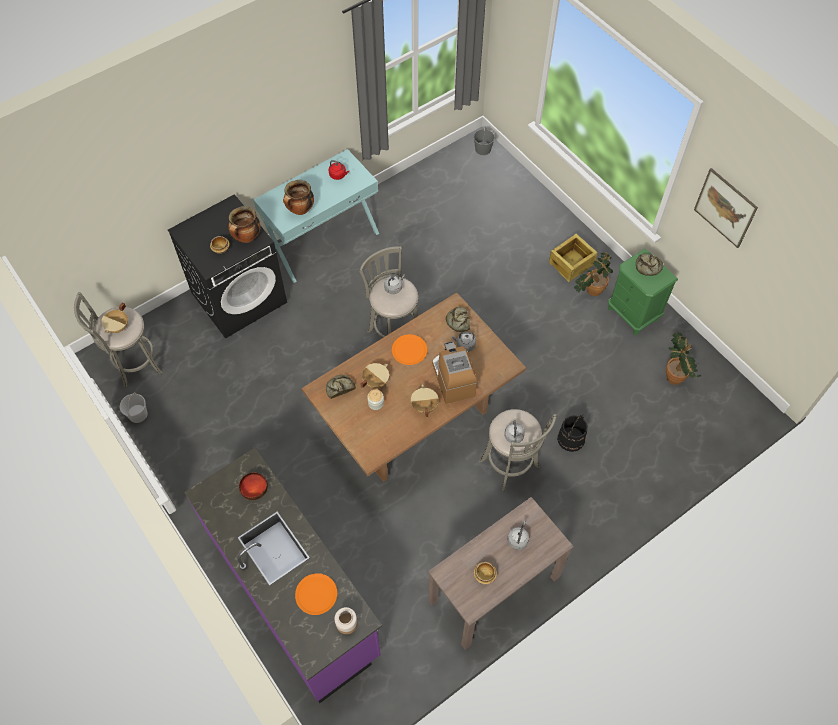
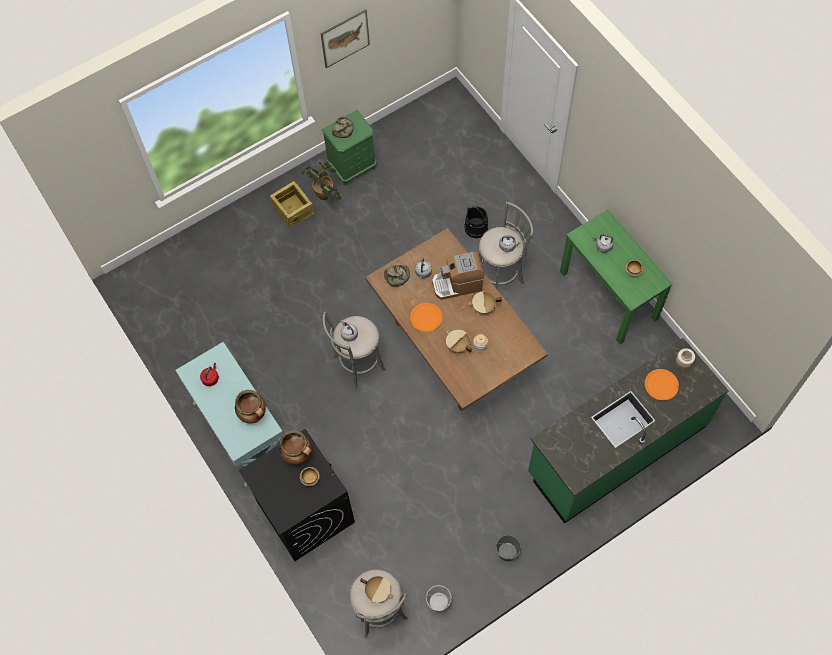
camera: 85 degrees left, 5 degrees up
purple counter [184,448,382,703] -> green counter [528,338,729,524]
bowl [239,472,268,500] -> none
bread [326,375,356,399] -> none
brown console table [428,497,574,650] -> green console table [560,209,673,344]
grey bucket [473,127,495,155] -> grey bucket moved to [496,535,521,561]
potted plant [666,332,701,385] -> none

